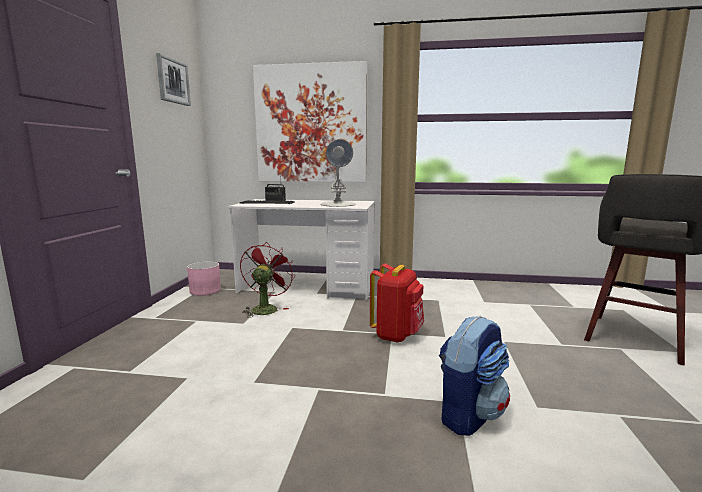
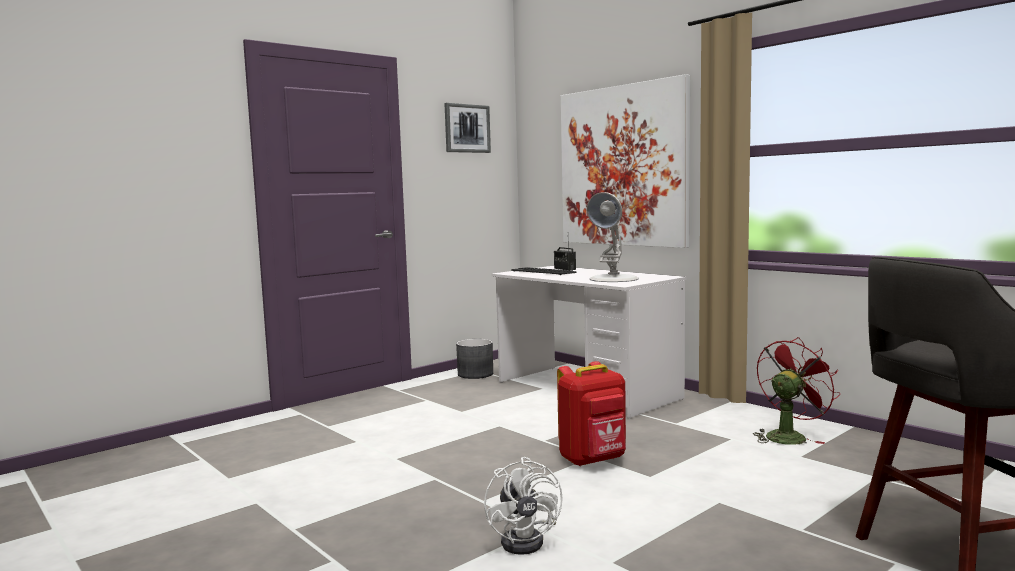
camera: 40 degrees right, 5 degrees down
pink planter [187,261,221,296] -> grey planter [456,339,493,379]
red fan [240,242,295,318] -> red fan moved to [753,337,840,445]
backpack [439,316,510,436] -> white fan [484,457,563,555]

